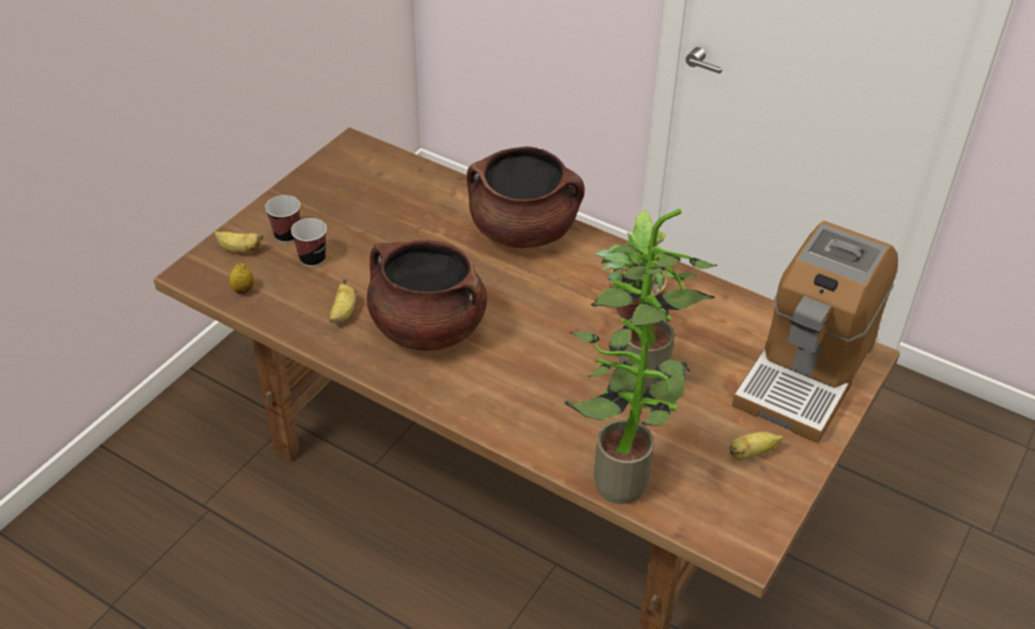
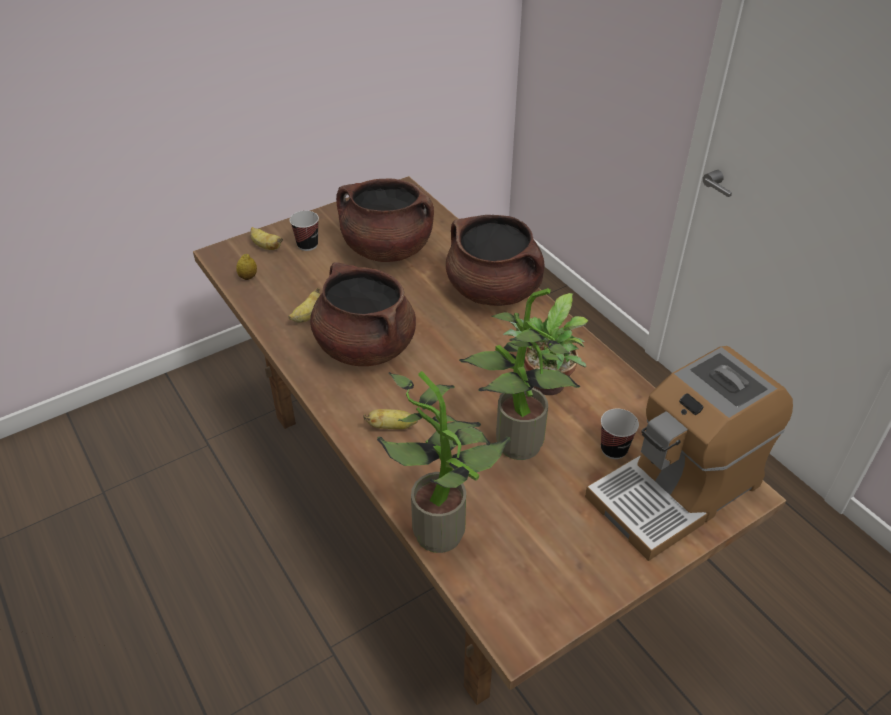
camera: 25 degrees right, 0 degrees up
cup [291,218,327,267] -> cup moved to [601,409,639,459]
banana [730,432,783,460] -> banana moved to [363,409,418,429]
none -> brown cooking pot [336,178,434,262]

